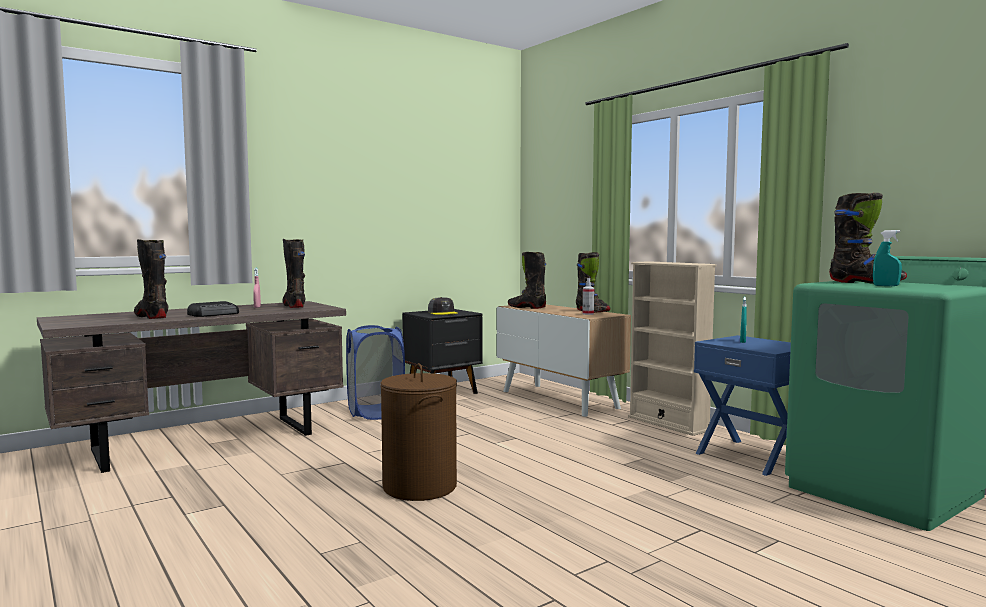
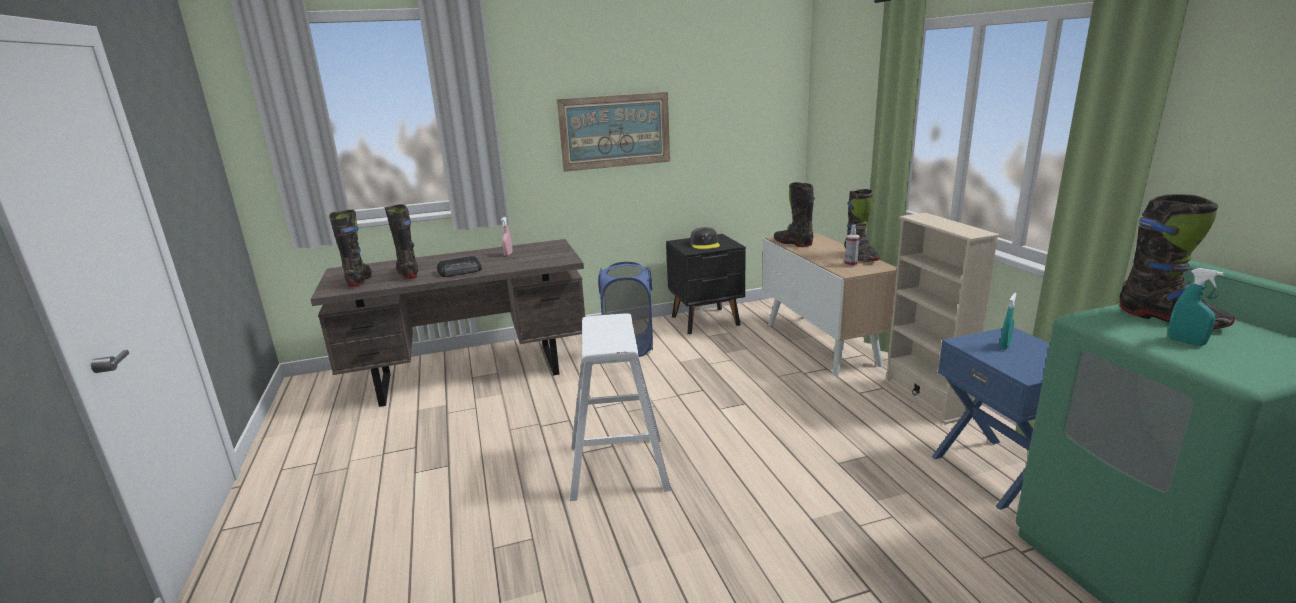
camera: 20 degrees right, 15 degrees up
black boot [282,239,305,308] -> black boot moved to [329,210,372,287]
brown laundry basket [380,363,457,501] -> white stool [570,313,671,501]
none -> picture [557,92,670,172]

